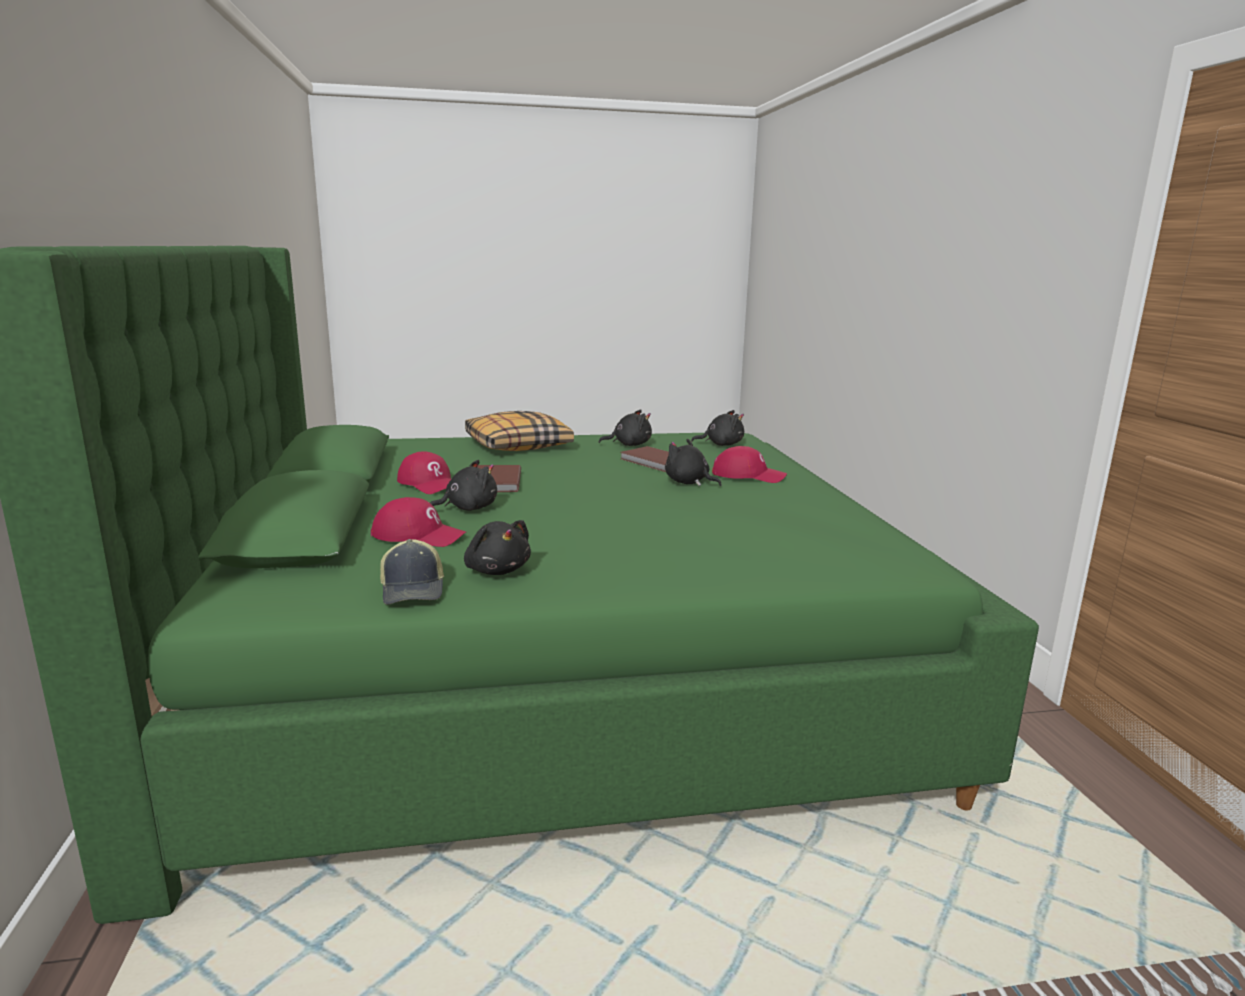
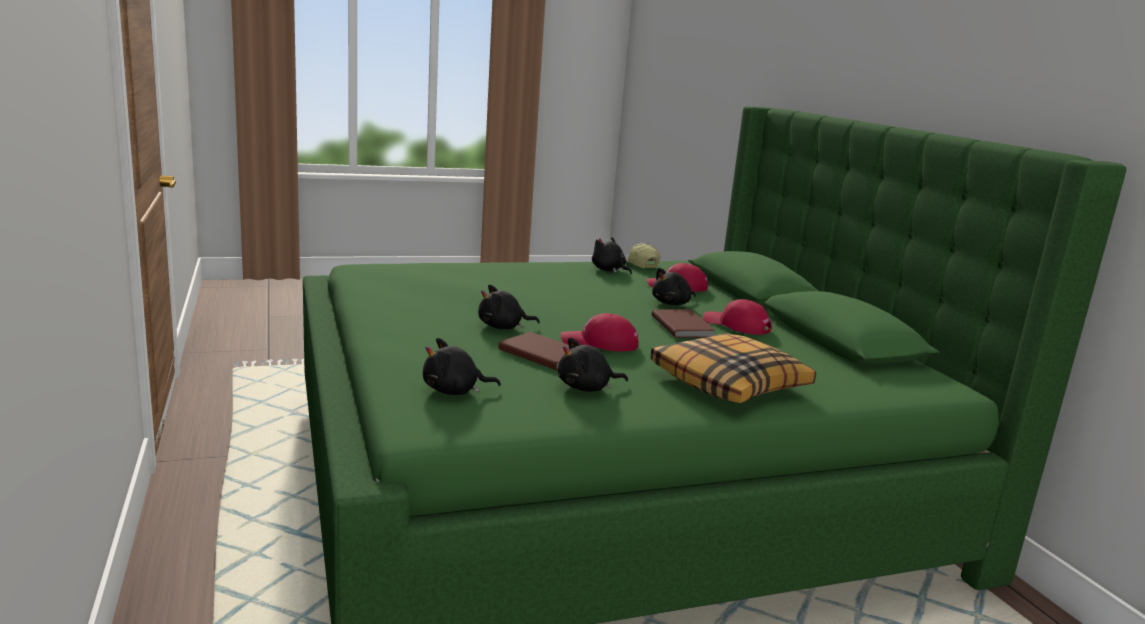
camera: 170 degrees right, 0 degrees up
black plush toy [665,439,722,486] -> black plush toy turned 135 degrees clockwise [478,285,540,329]
red cap [712,446,787,483] -> red cap moved to [561,313,639,352]

